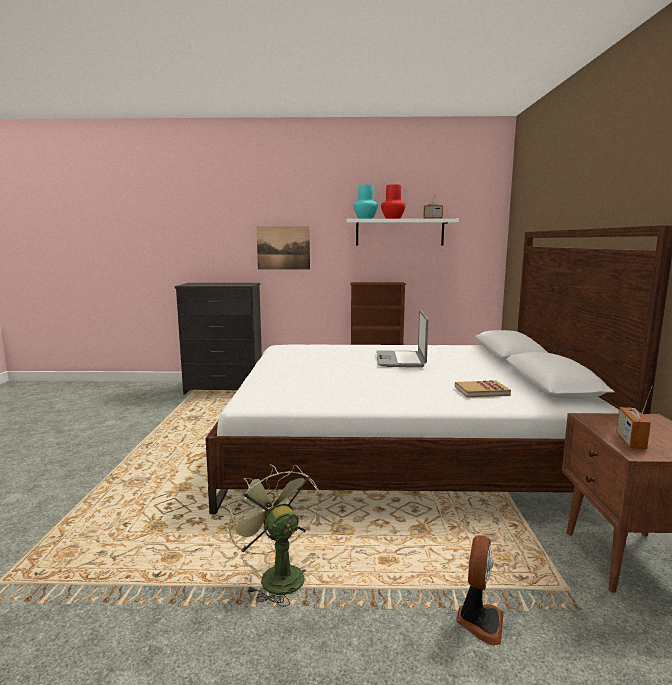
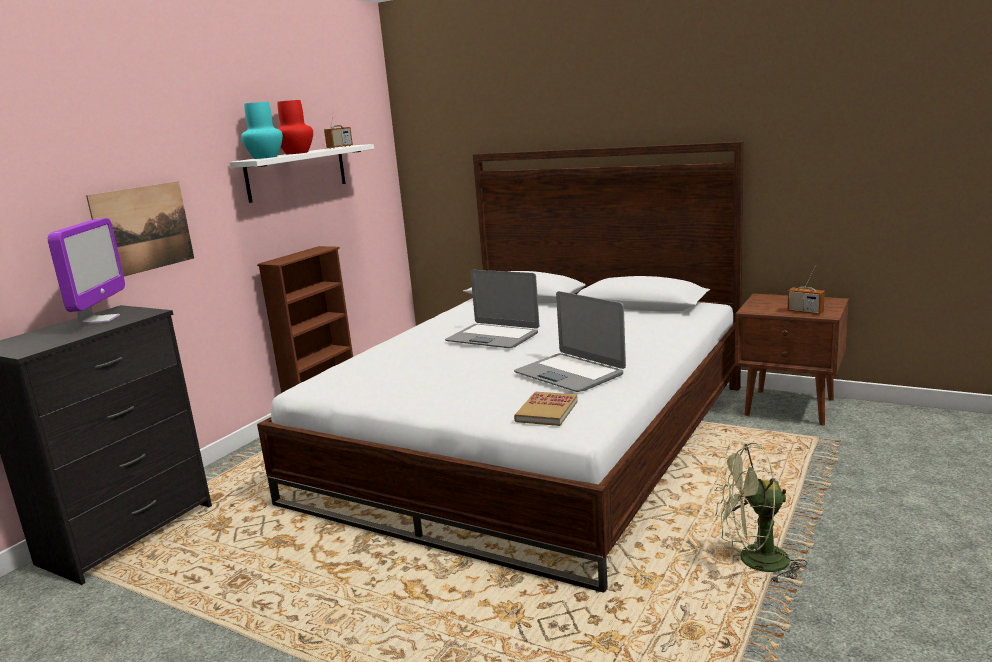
camera: 60 degrees left, 5 degrees up
book [455,380,511,397] -> book moved to [514,392,578,426]
fan [456,535,504,646] -> none
none -> monitor [48,218,125,324]
none -> laptop [514,291,626,392]

